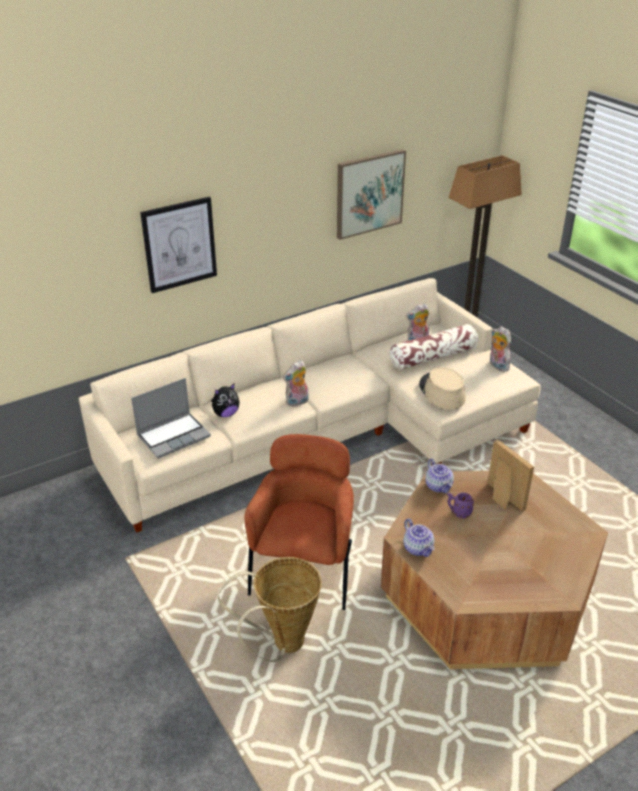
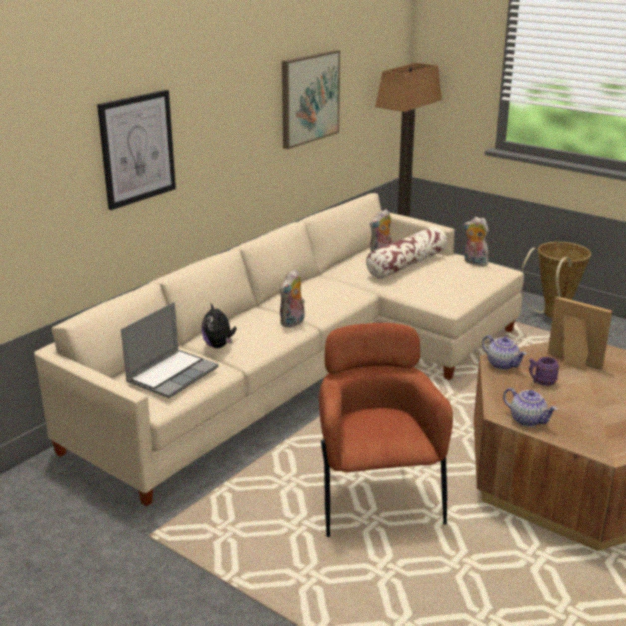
camera: 20 degrees left, 10 degrees down
plush toy [211,384,240,417] -> plush toy turned 120 degrees clockwise [202,302,236,348]
basket [218,557,322,662] -> basket moved to [521,242,591,318]
beige hat [419,367,466,409] -> none

